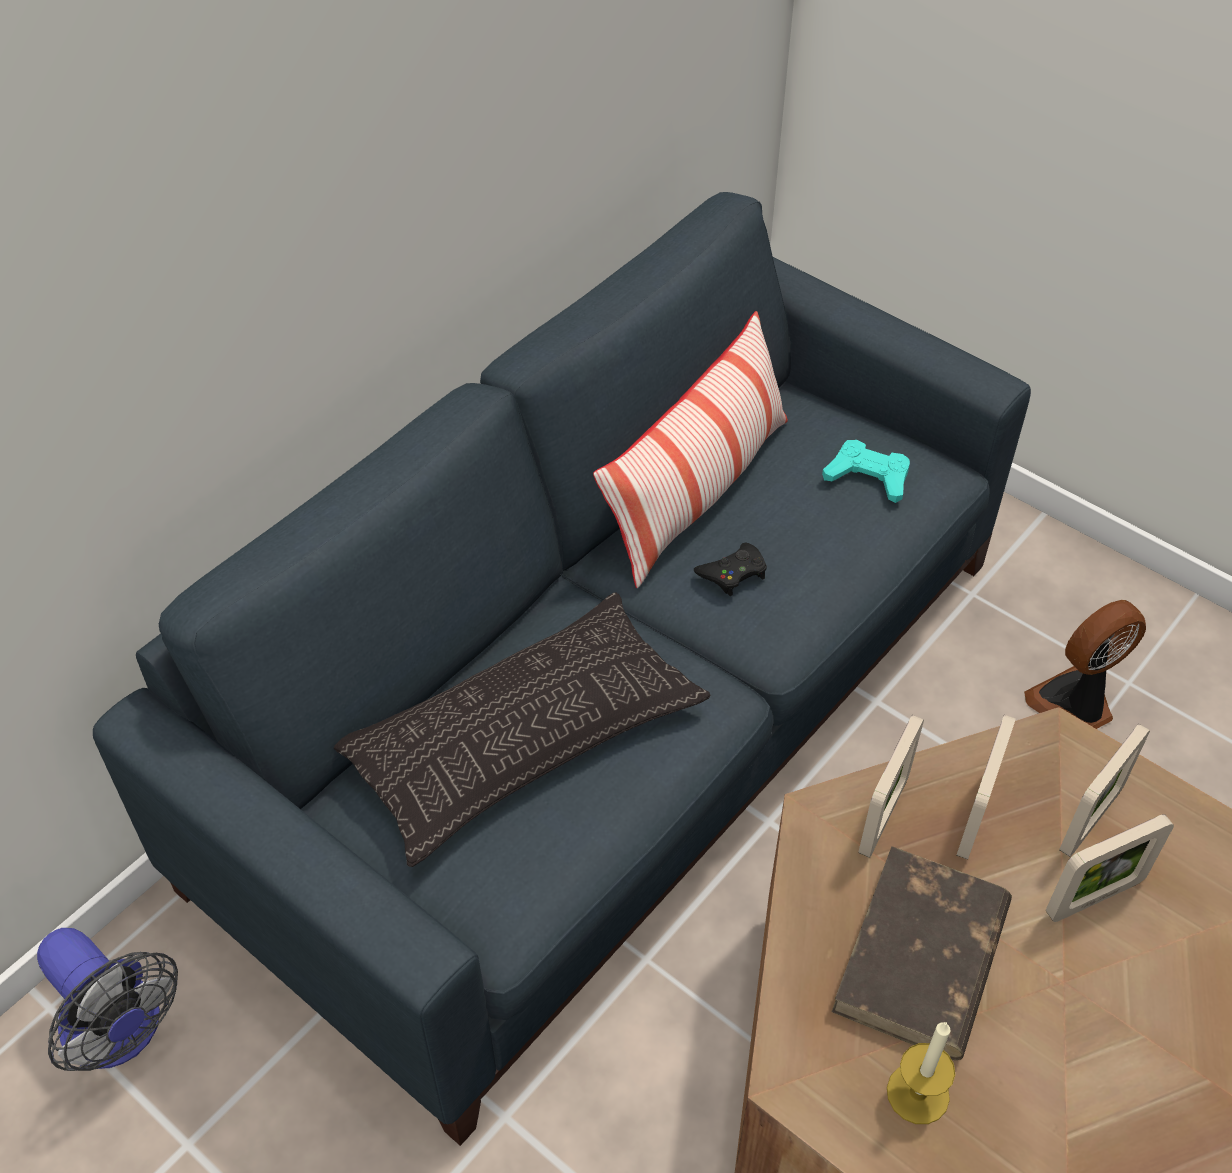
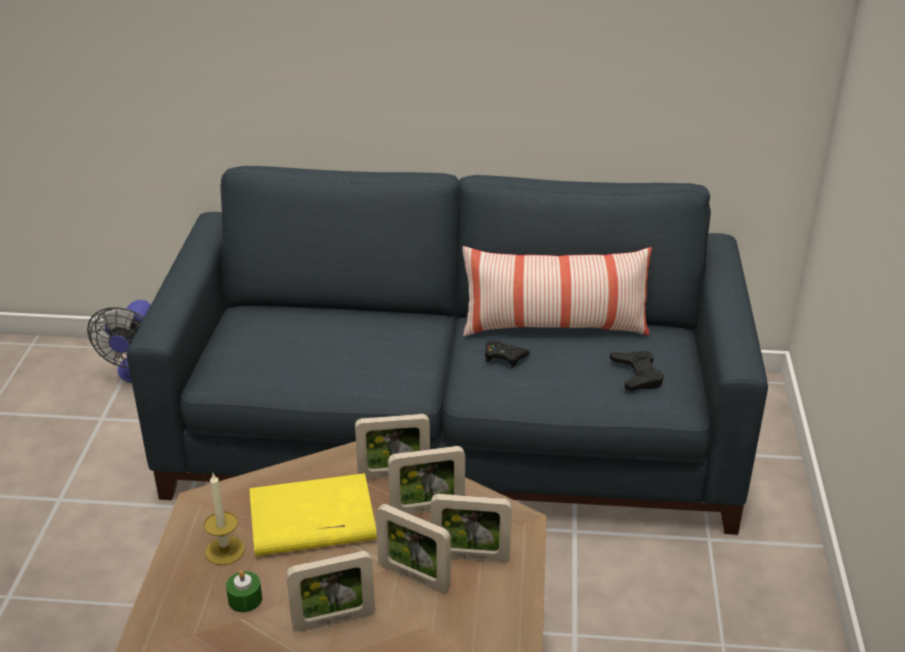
camera: 55 degrees right, 15 degrees down
pillow [334,592,710,867] -> none
turquoise game controller [822,440,910,503] -> black game controller [610,351,664,391]
brown book [831,846,1012,1060] -> yellow book [249,473,377,556]
fan [1024,600,1146,729] -> none
none -> green candle [226,570,262,612]
none -> picture frame [286,551,375,632]

